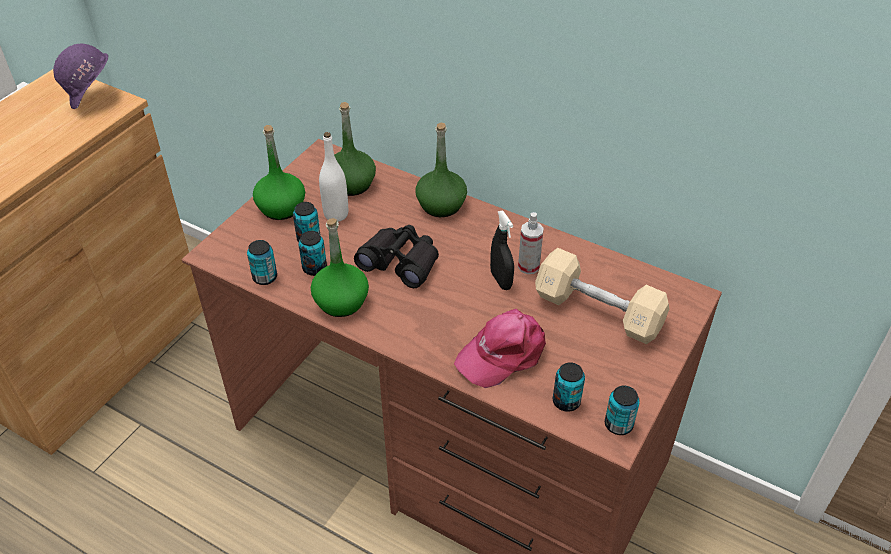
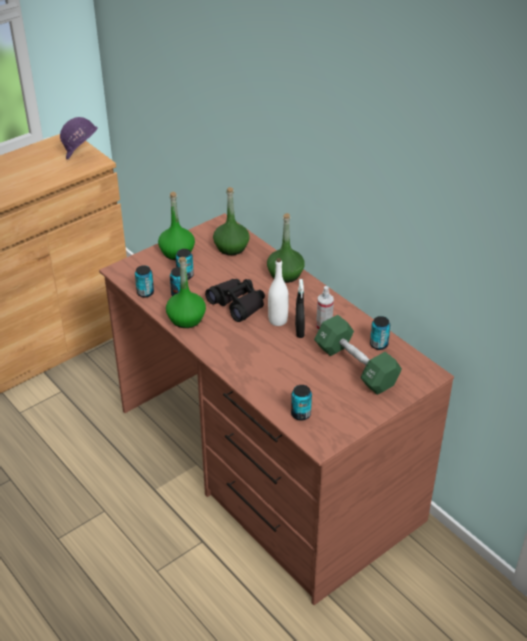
camera: 20 degrees right, 5 degrees down
white bottle [319,132,348,222] -> white bottle moved to [268,258,289,326]
pink cap [454,309,546,388] -> none
beige dumbbell [535,248,669,344] -> green dumbbell [314,315,402,395]
can [605,385,640,435] -> can moved to [370,316,391,350]

